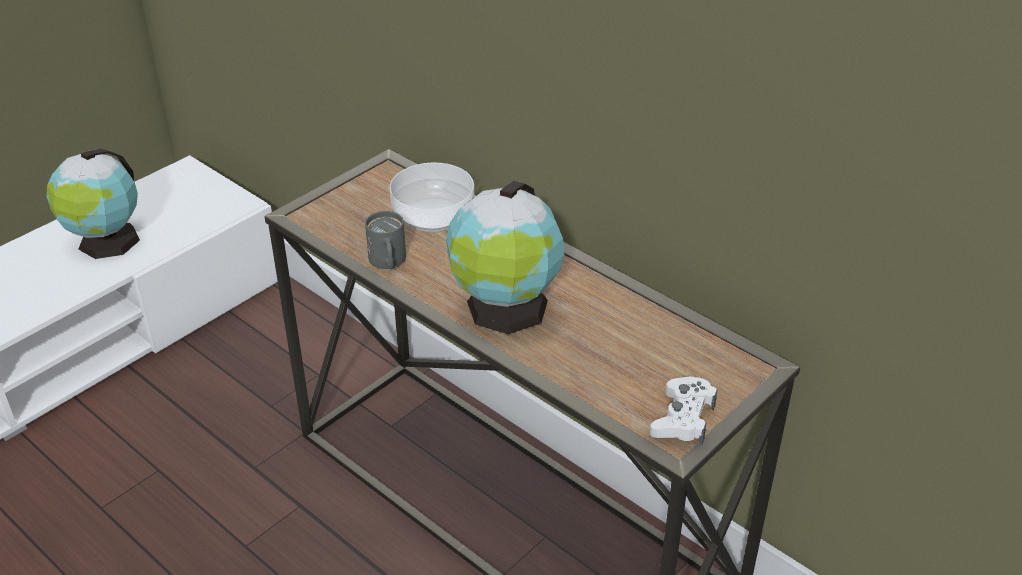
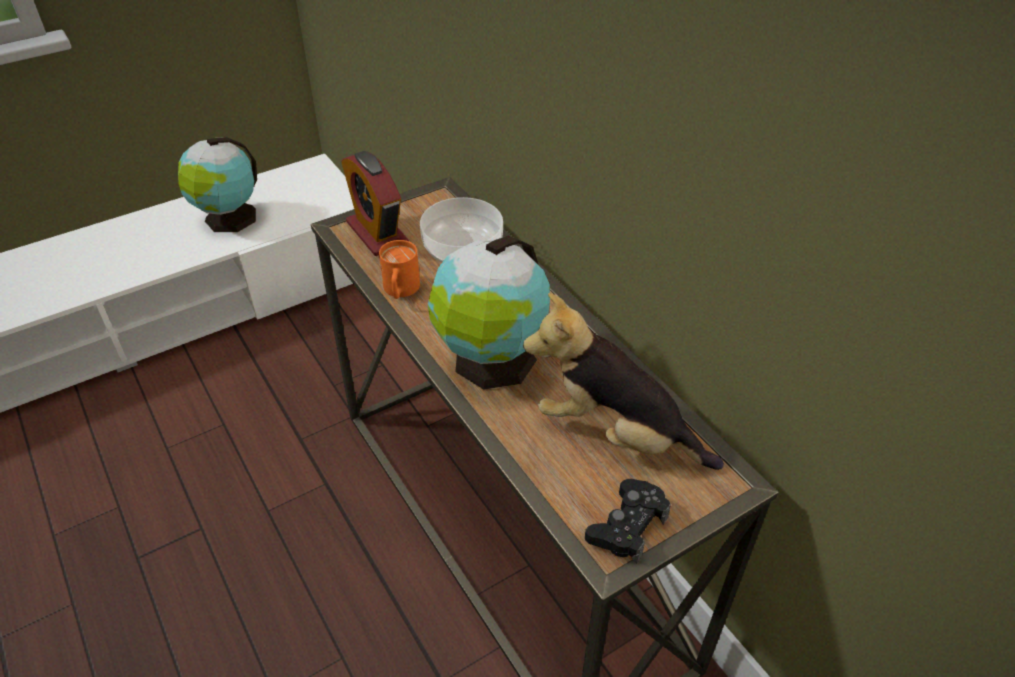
camera: 15 degrees right, 5 degrees up
grey mug [365,211,406,269] -> orange mug [379,240,420,299]
white game controller [650,376,717,445] -> black game controller [585,479,671,564]
none -> alarm clock [341,151,409,256]
none -> plush toy [523,293,724,470]

